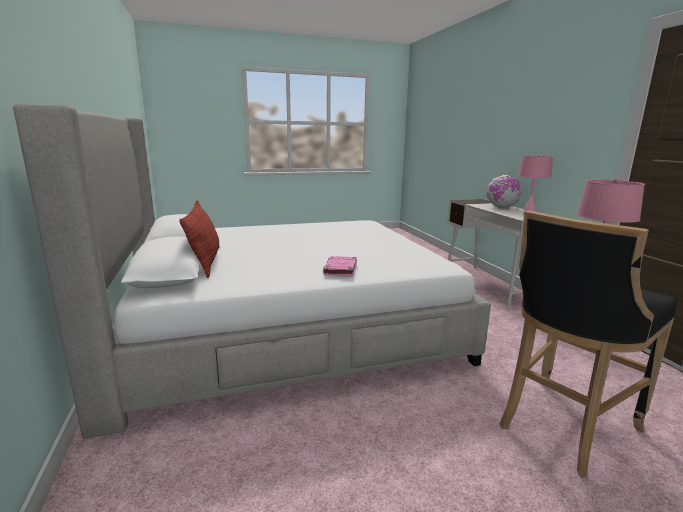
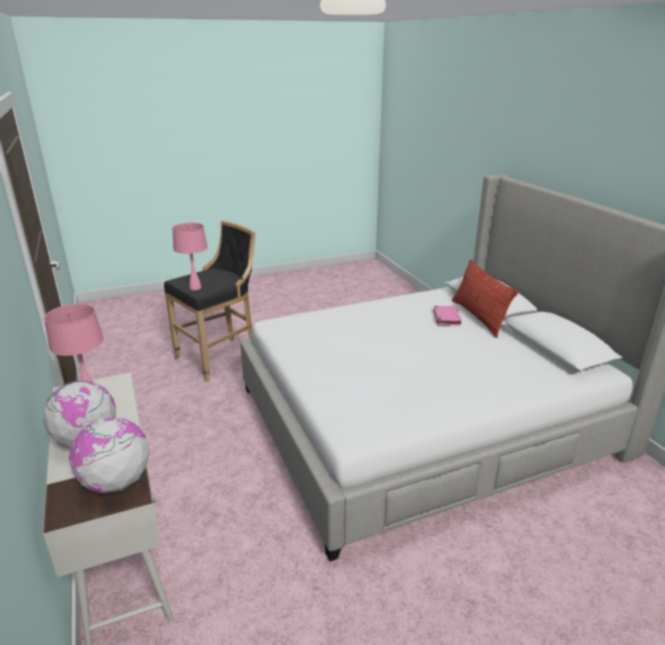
camera: 175 degrees right, 10 degrees up
pink book [323,256,357,277] -> pink book moved to [433,306,462,326]
none -> globe [69,417,149,493]

